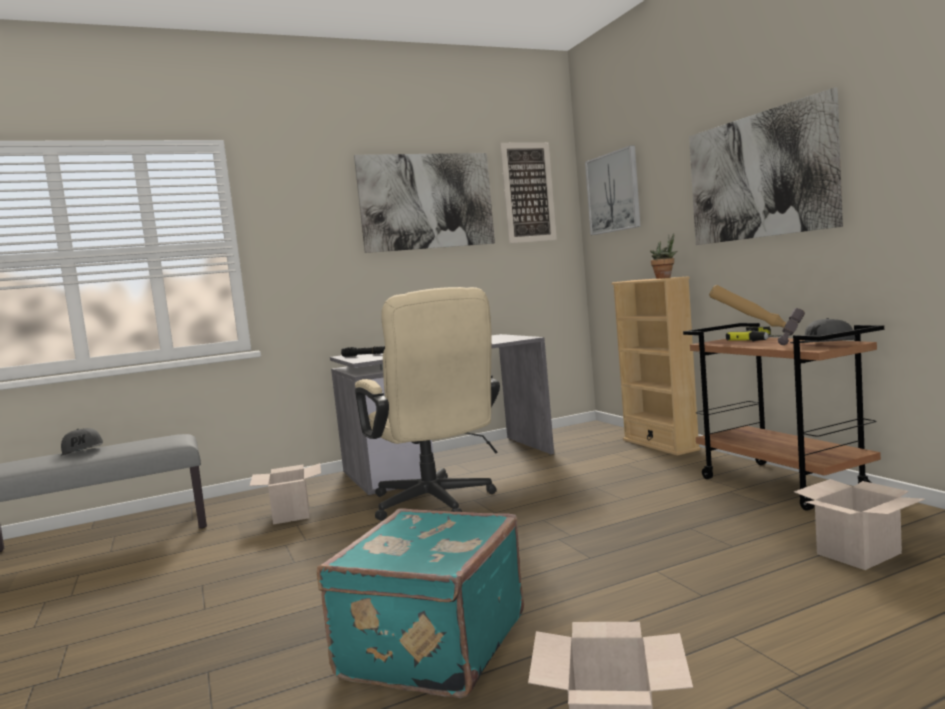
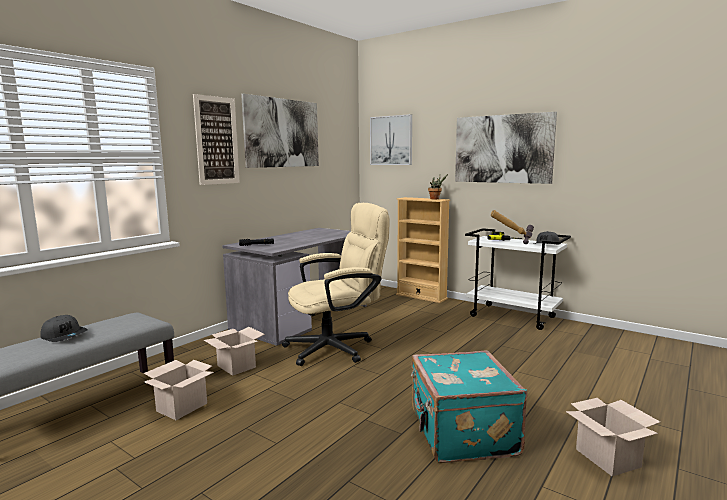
camera: 30 degrees left, 5 degrees up
beige office chair [355,287,500,521] -> beige office chair turned 60 degrees counterclockwise [282,203,390,366]
picture [500,142,557,243] -> picture moved to [193,94,240,185]
brown cart [683,323,884,511] -> white cart [465,228,571,330]
cardboard box [794,479,925,570] -> cardboard box moved to [144,360,214,420]

